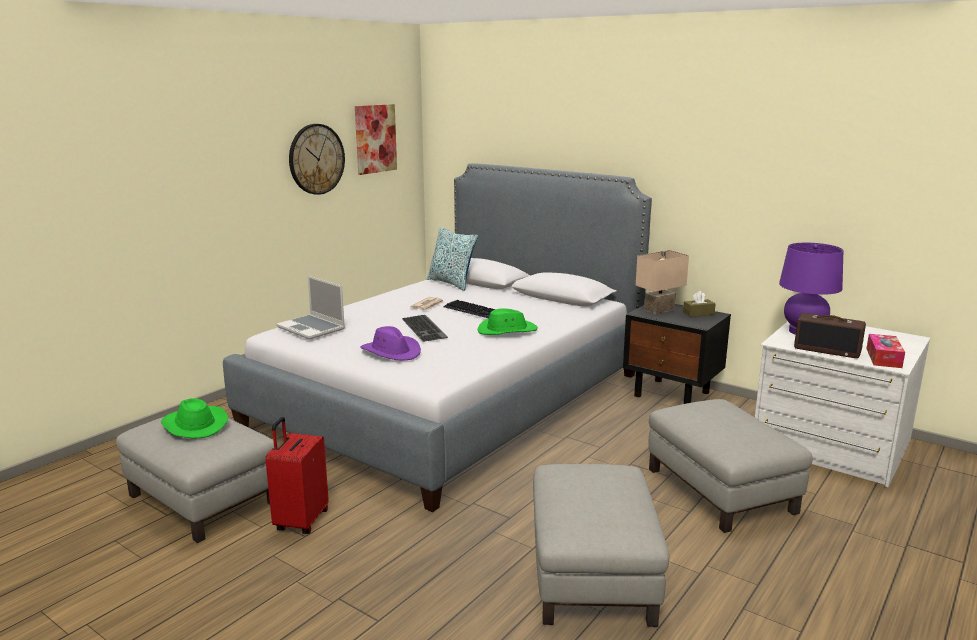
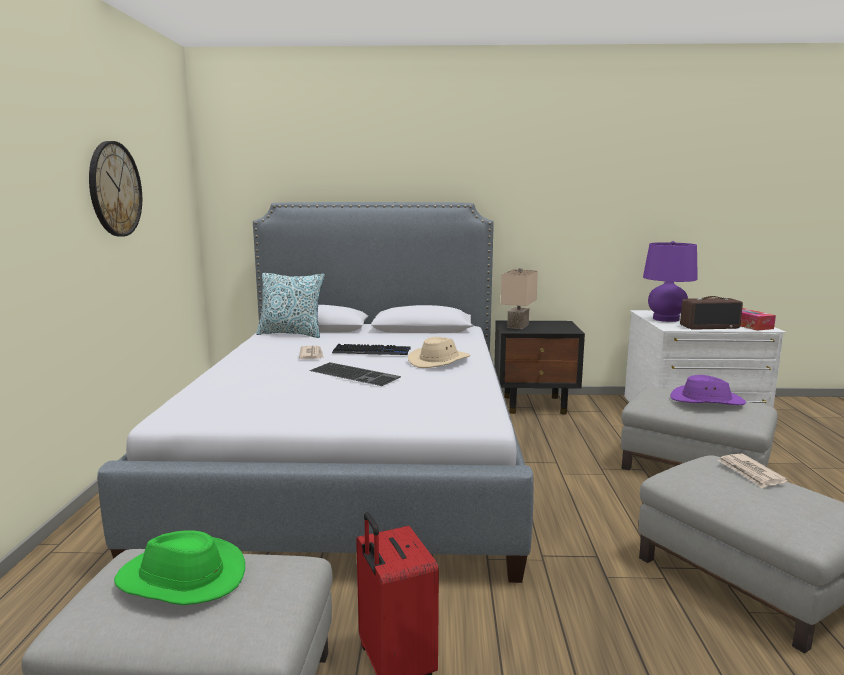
camera: 35 degrees left, 5 degrees down
laptop [276,276,345,340] -> none
picture [355,104,397,175] -> none
purple hat [361,326,421,360] -> purple hat moved to [670,375,746,405]
green hat [478,308,538,335] -> beige hat [408,337,470,368]
brown tissue box [683,291,716,317] -> none
none -> newspaper [718,454,788,489]

